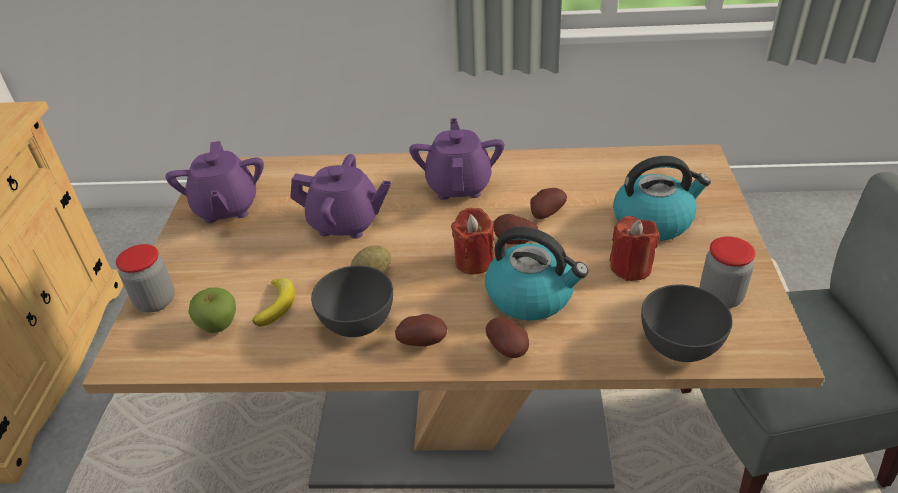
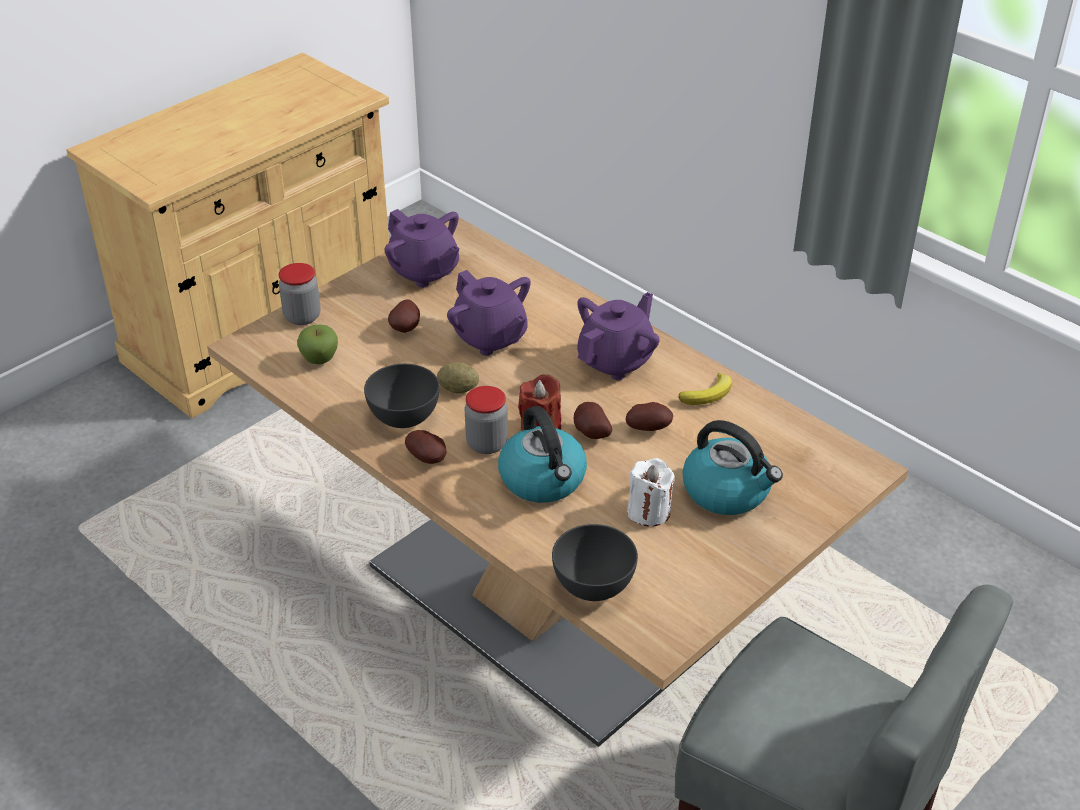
camera: 40 degrees right, 0 degrees up
purple teapot [165,141,264,223] -> purple teapot turned 75 degrees counterclockwise [384,209,459,288]
banana [252,278,295,327] -> banana moved to [679,373,732,405]
potato [486,317,529,358] -> potato moved to [388,299,420,333]
red candle [610,216,660,281] -> white candle [627,458,675,527]
jar [700,236,756,308] -> jar moved to [465,386,508,454]

